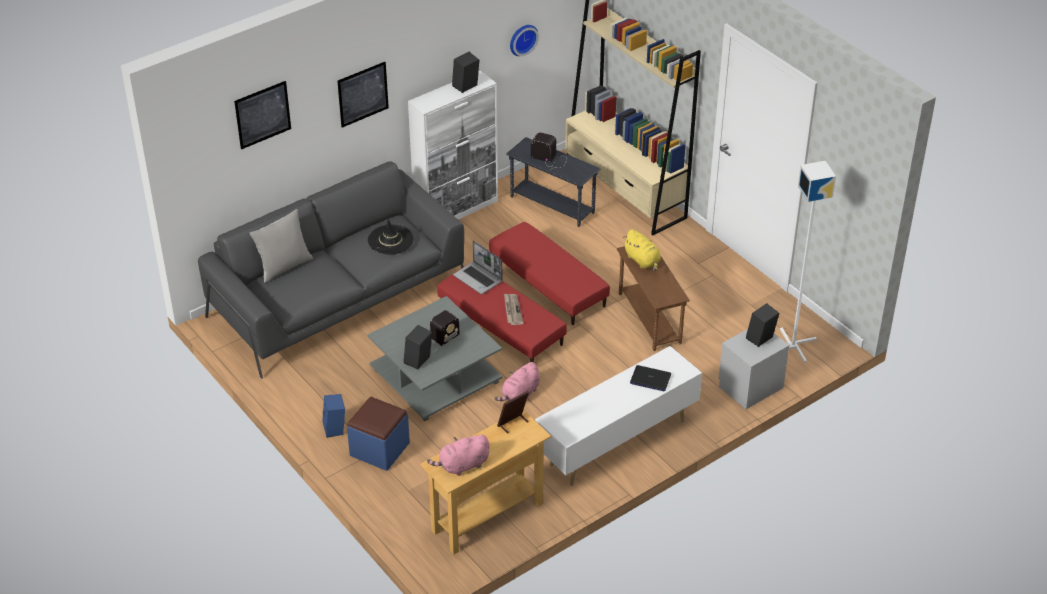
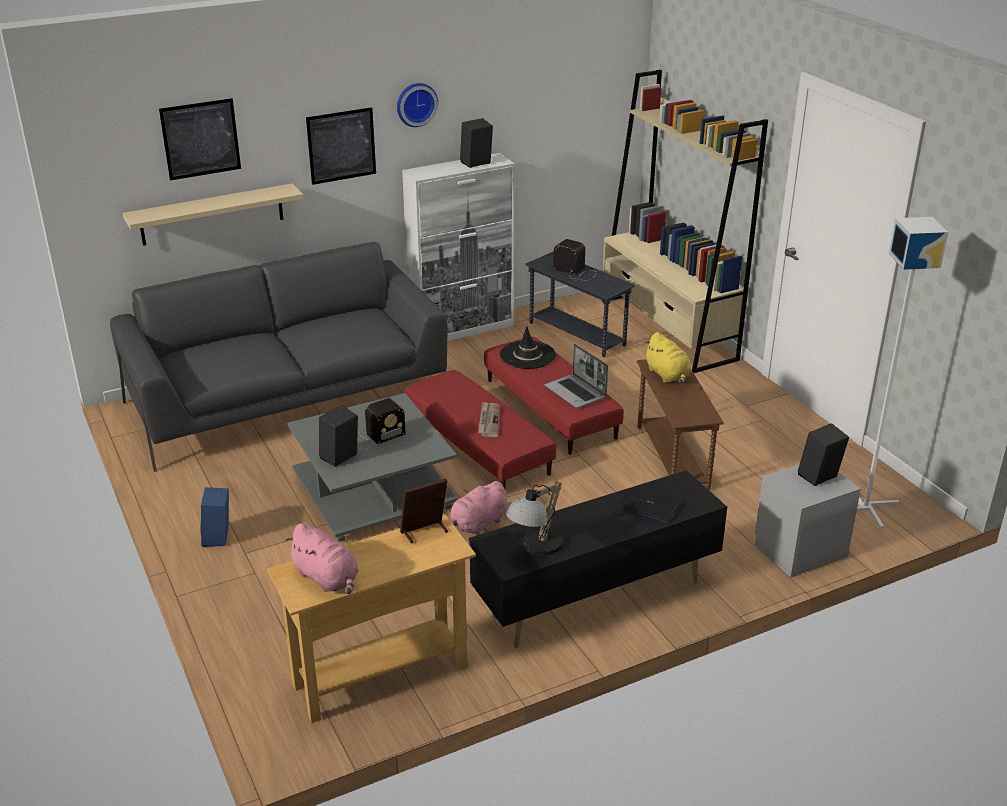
camera: 10 degrees right, 10 degrees down
grey pillow [250,209,313,283] -> none
blue ottoman [347,397,410,471] -> none
black hat [368,219,414,254] -> black hat moved to [500,326,556,369]
pink plush toy [427,435,490,476] -> pink plush toy turned 120 degrees counterclockwise [286,523,359,594]
laptop [453,241,503,294] -> laptop moved to [544,344,608,408]
wall clock [510,25,539,56] -> wall clock moved to [397,83,438,127]
white tv stand [535,346,702,486] -> black tv stand [469,470,727,648]
none -> beige shelf [123,183,303,246]
none -> table lamp [506,481,563,555]

